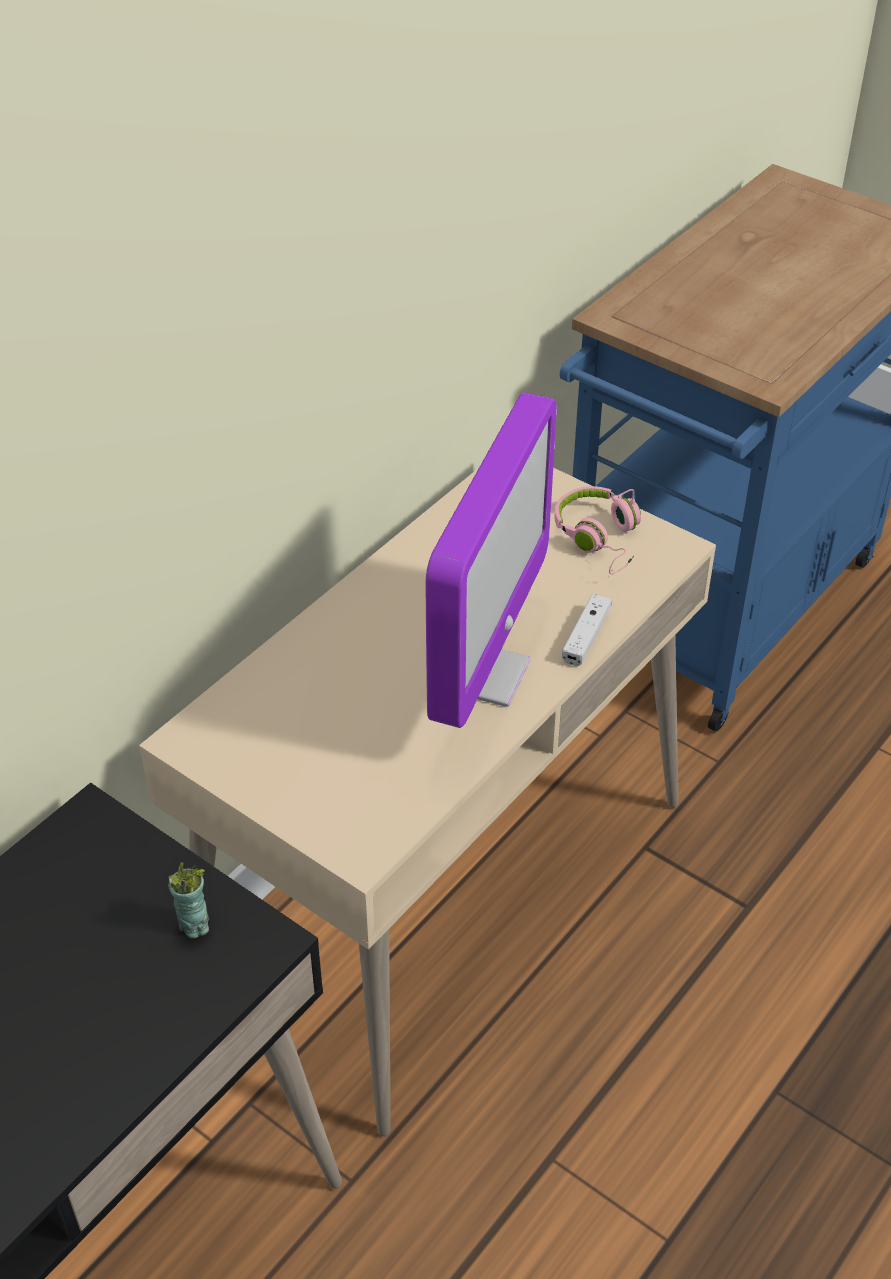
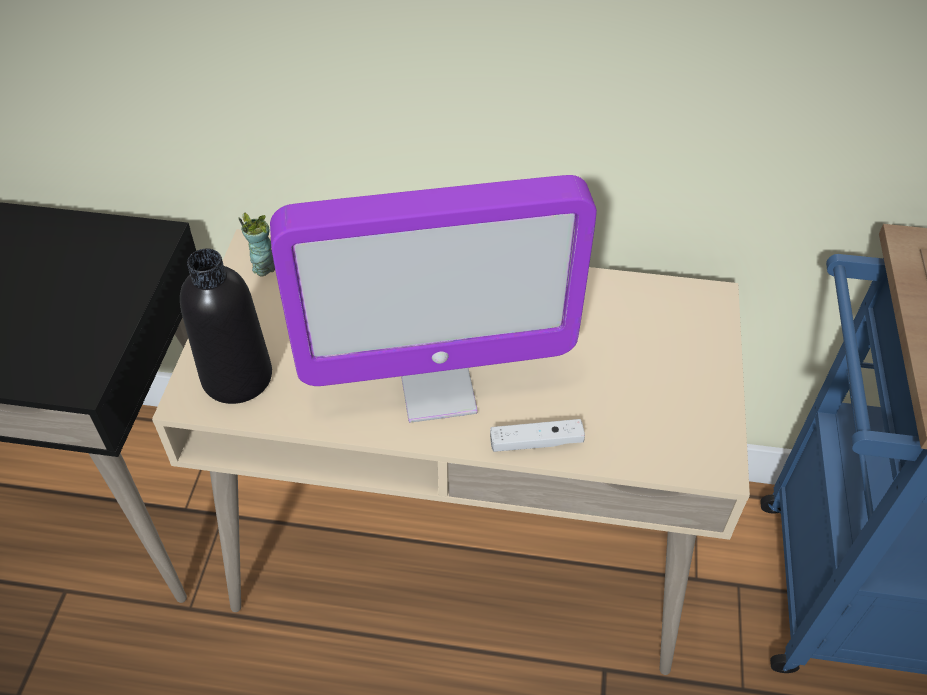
camera: 60 degrees right, 5 degrees up
cup [168,862,209,938] -> cup moved to [238,213,275,277]
pink headphones [554,486,641,574] -> none
none -> black bottle [180,249,272,404]

